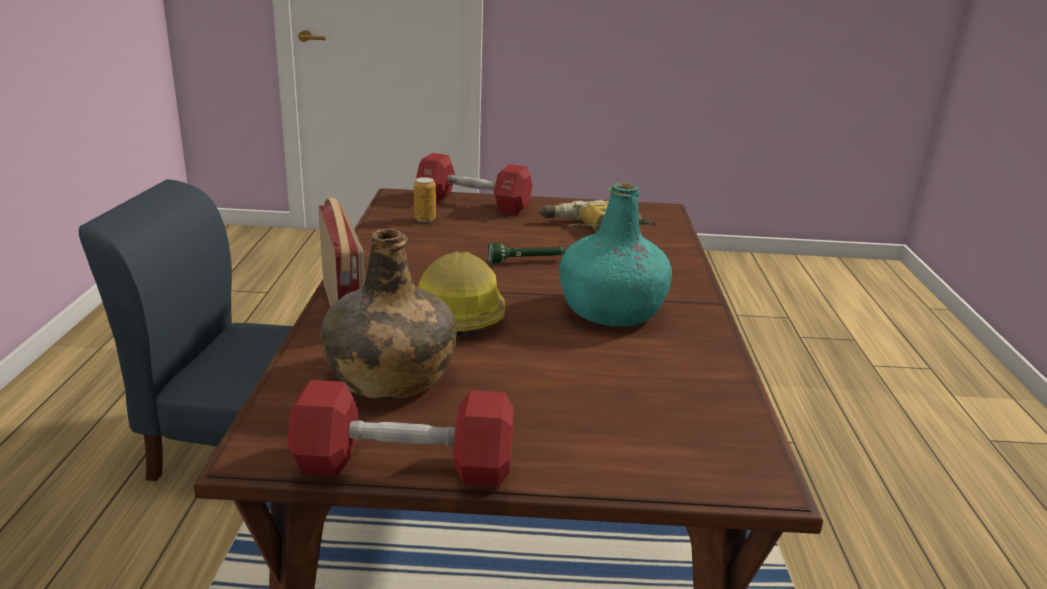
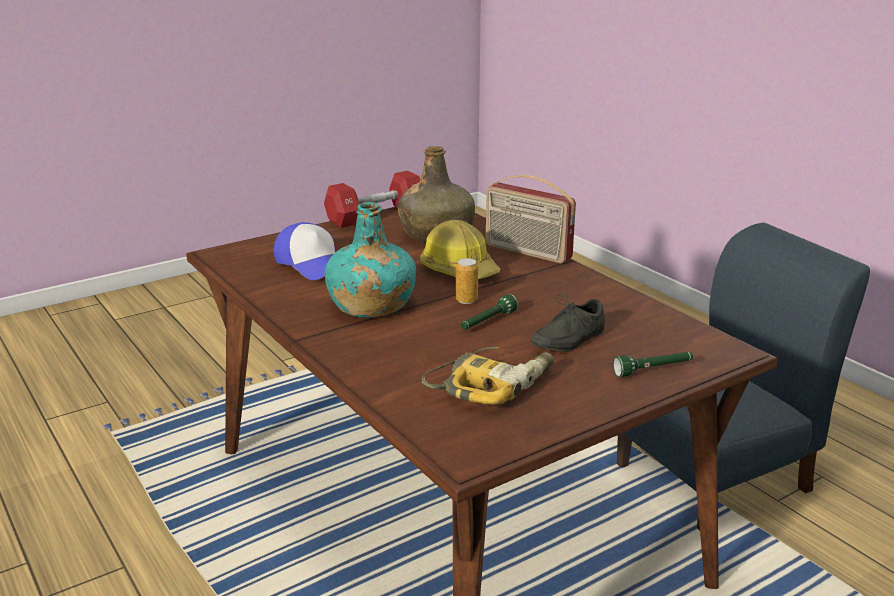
camera: 145 degrees right, 0 degrees up
can [414,177,436,222] -> can moved to [456,258,478,304]
red dumbbell [416,153,533,215] -> green flashlight [613,352,693,377]
none -> cap [274,222,335,280]
none -> grey shoe [531,286,605,352]

